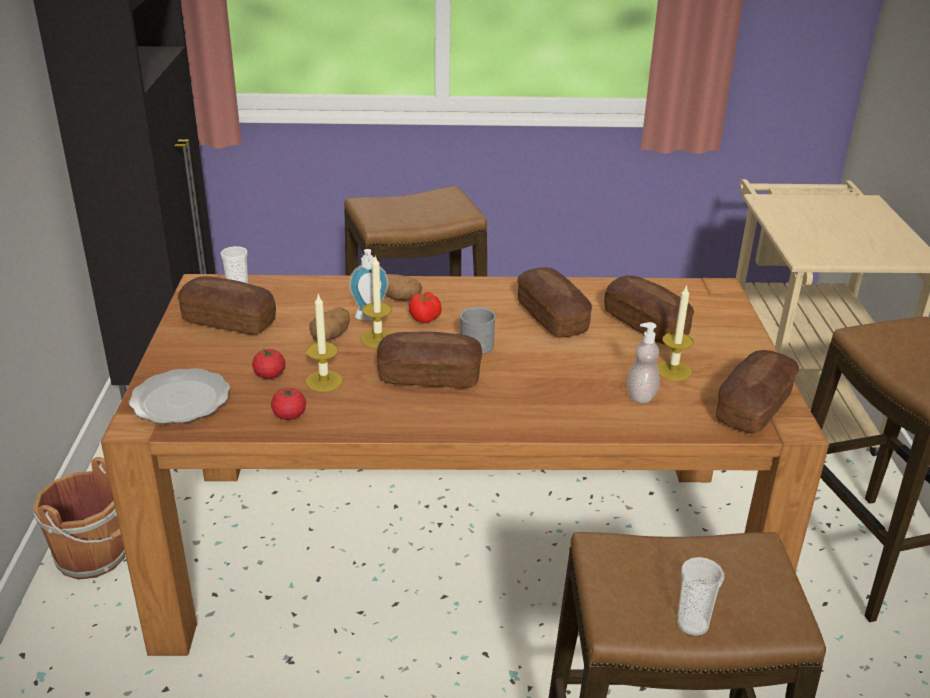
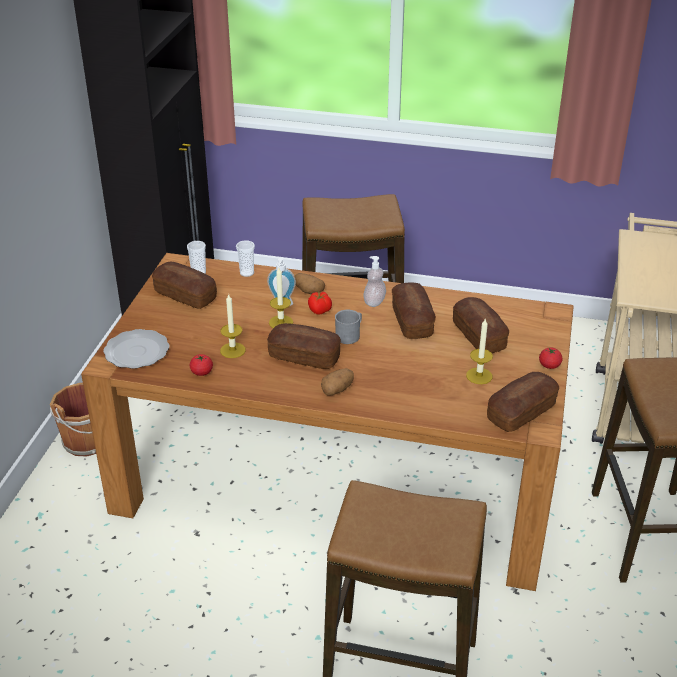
camera: 15 degrees right, 5 degrees up
tomato [252,348,285,379] -> tomato moved to [539,347,563,369]
potato [310,307,350,341] -> potato moved to [321,368,354,395]
soap dispenser [627,322,660,404] -> soap dispenser moved to [363,256,386,307]
cup [677,557,724,636] -> cup moved to [236,241,255,277]

